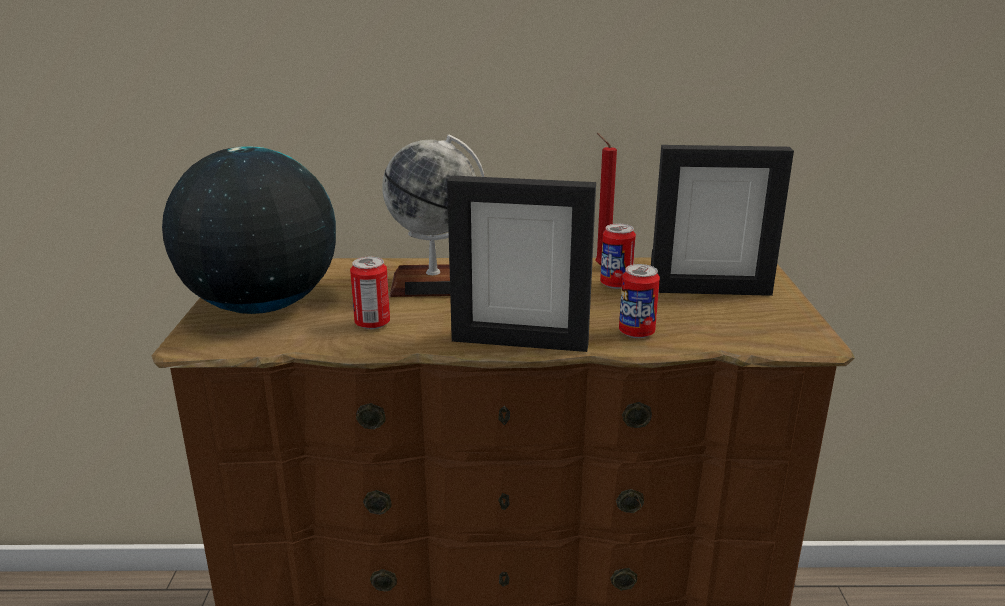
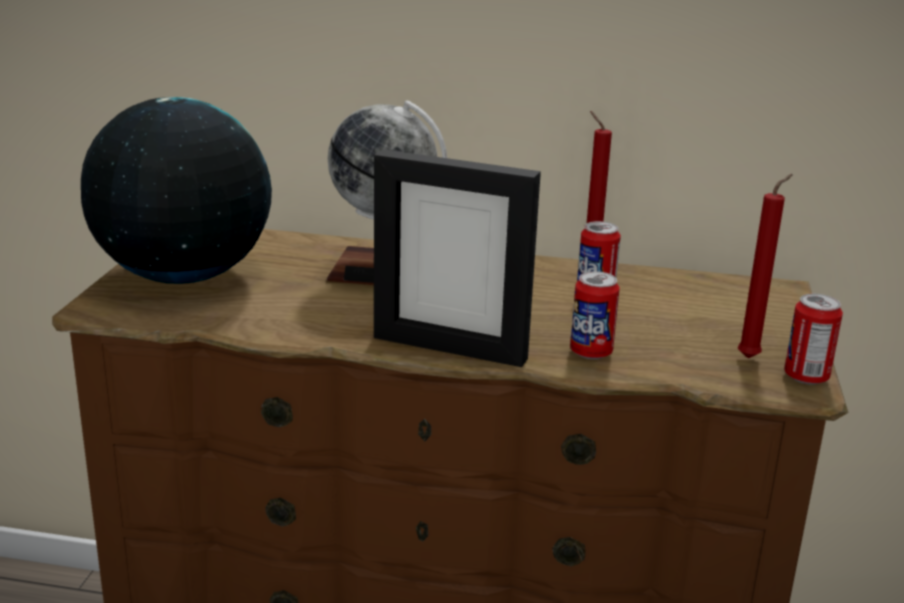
camera: 10 degrees right, 0 degrees up
can [350,257,390,329] -> can moved to [784,294,843,385]
picture frame [651,145,794,296] -> none
none -> red candle [738,174,793,358]

